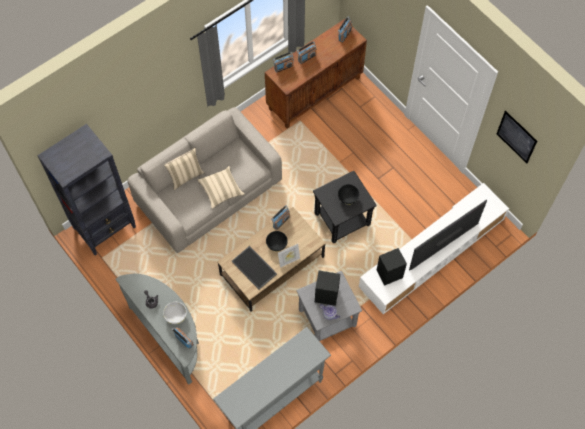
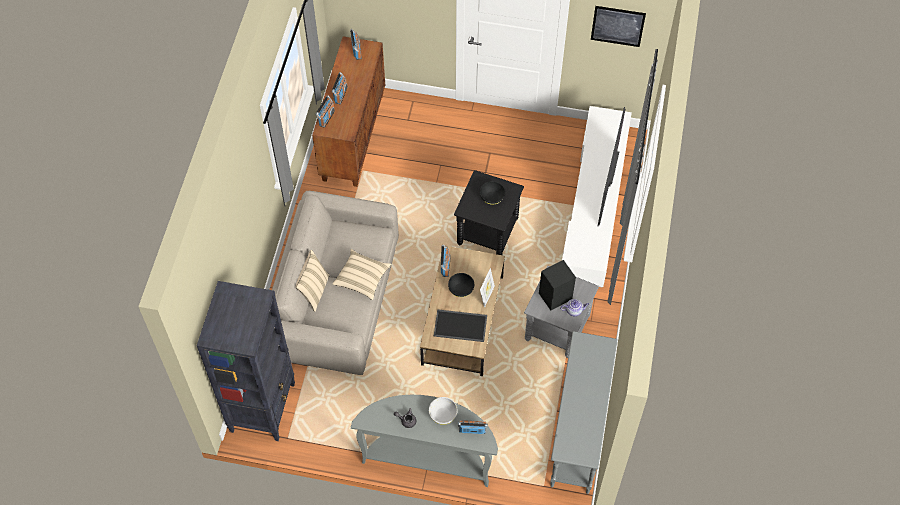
camera: 40 degrees left, 5 degrees down
black speaker [377,248,407,286] -> none

